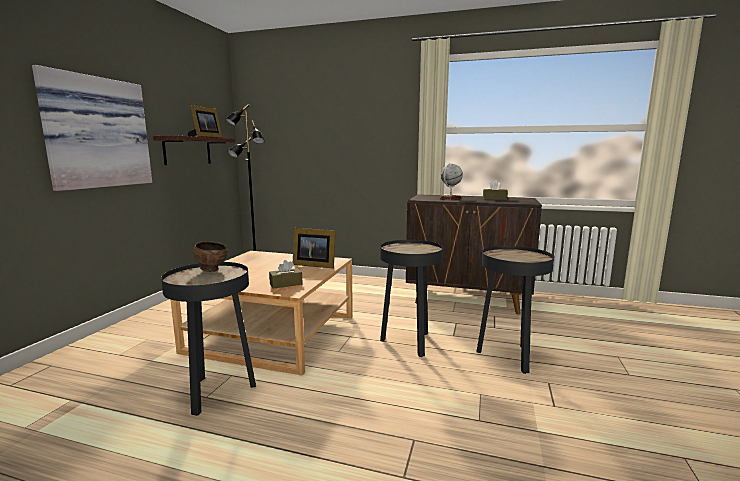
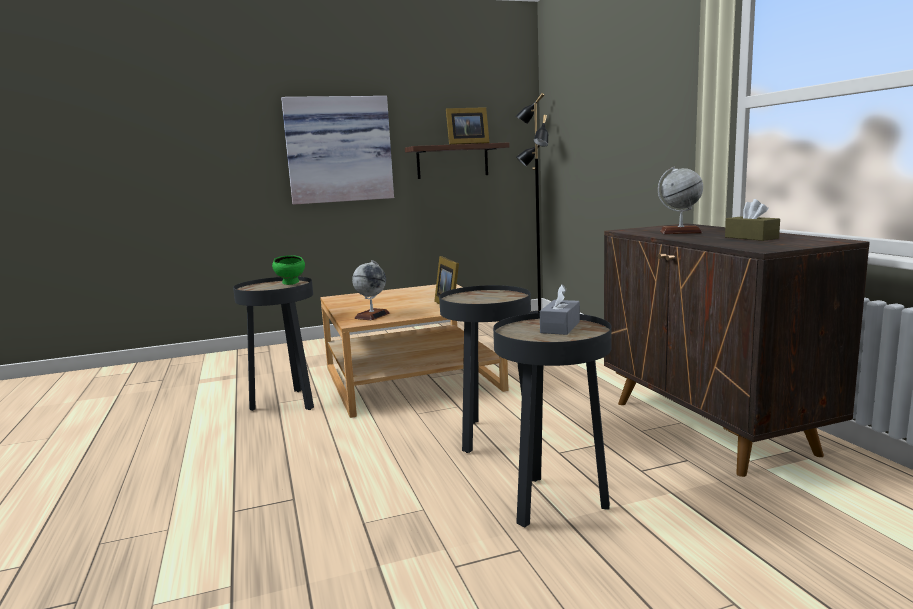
camera: 55 degrees right, 0 degrees up
brown bowl [193,241,228,272] -> green bowl [272,255,305,285]
brown tissue box [269,260,303,289] -> globe [352,260,390,320]
none -> grey tissue box [540,284,580,335]

